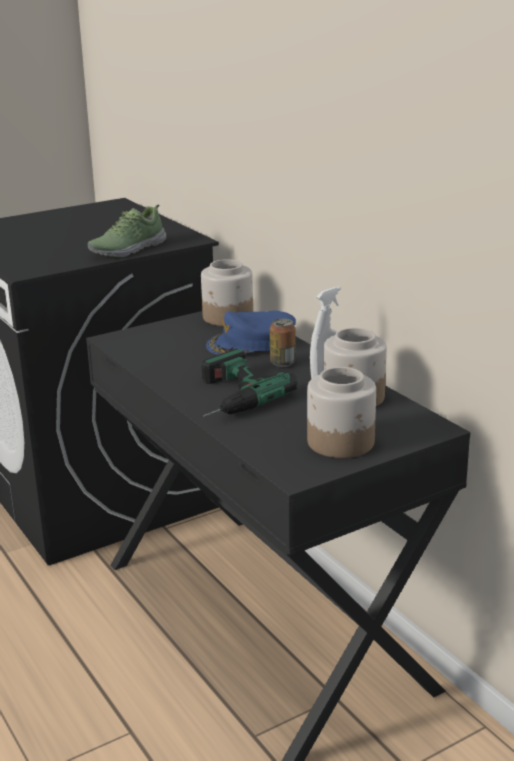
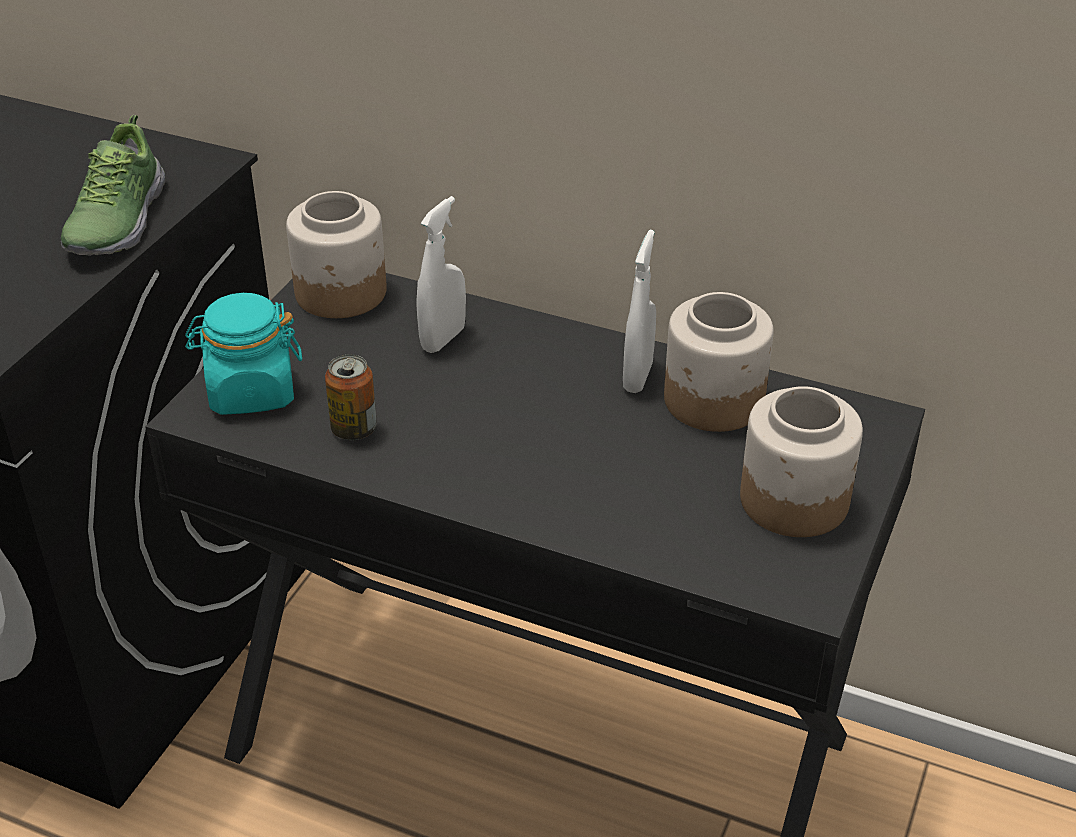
camera: 35 degrees left, 15 degrees up
power drill [201,349,297,417] -> none
blue cap [206,311,296,355] -> white spray bottle [416,196,466,353]
can [270,318,295,367] -> can moved to [325,354,377,440]
none -> turquoise jar [185,293,302,415]

